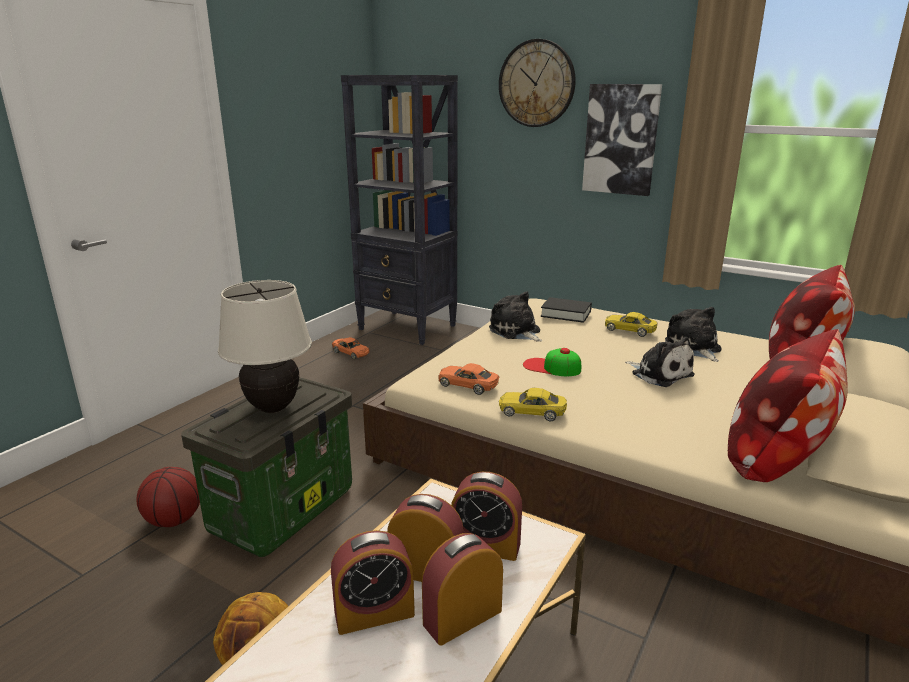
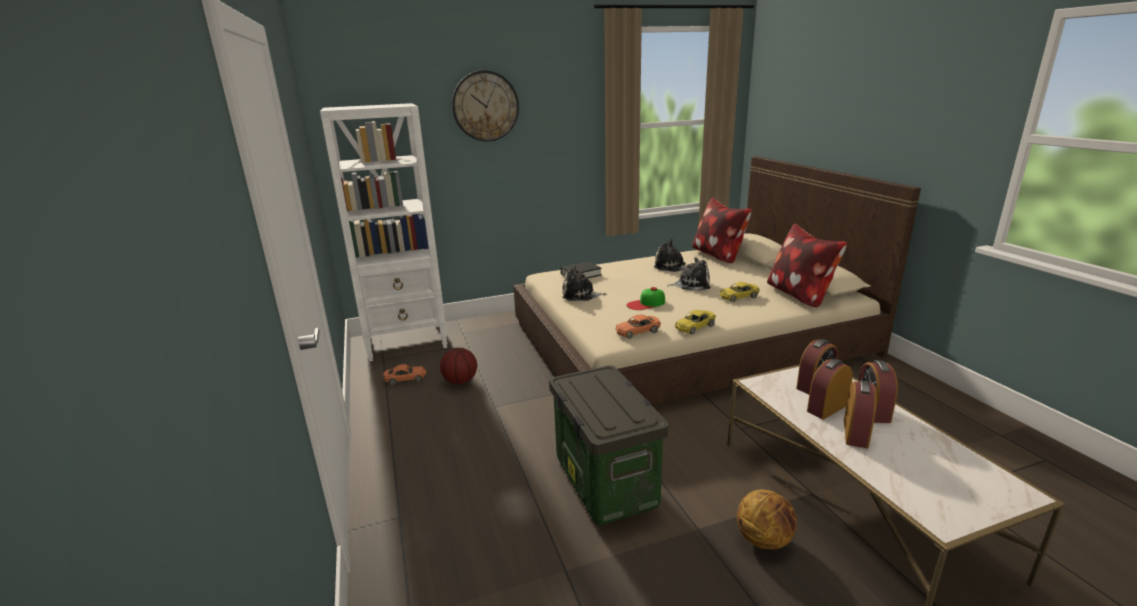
camera: 50 degrees left, 0 degrees up
basketball [136,467,200,527] -> basketball moved to [440,348,477,384]
beige table lamp [218,280,312,413] -> none
black bookcase [341,75,458,345] -> white bookcase [320,103,448,362]
picture [582,84,662,196] -> none
yellow toy car [605,312,658,337] -> yellow toy car moved to [720,282,760,302]

